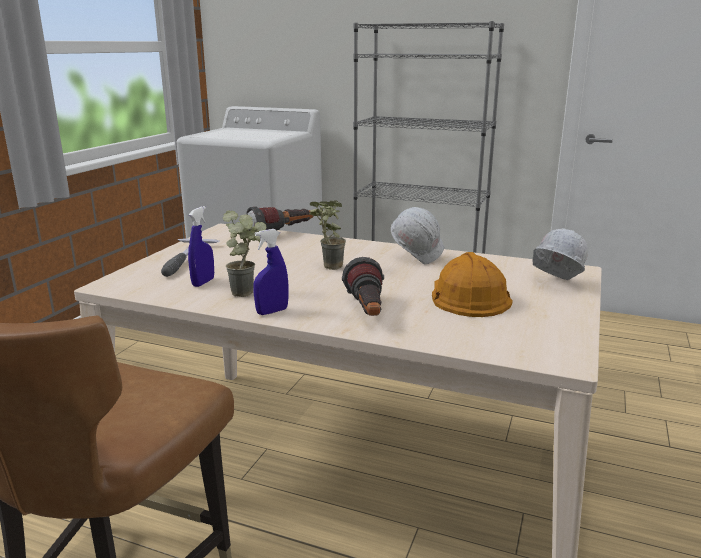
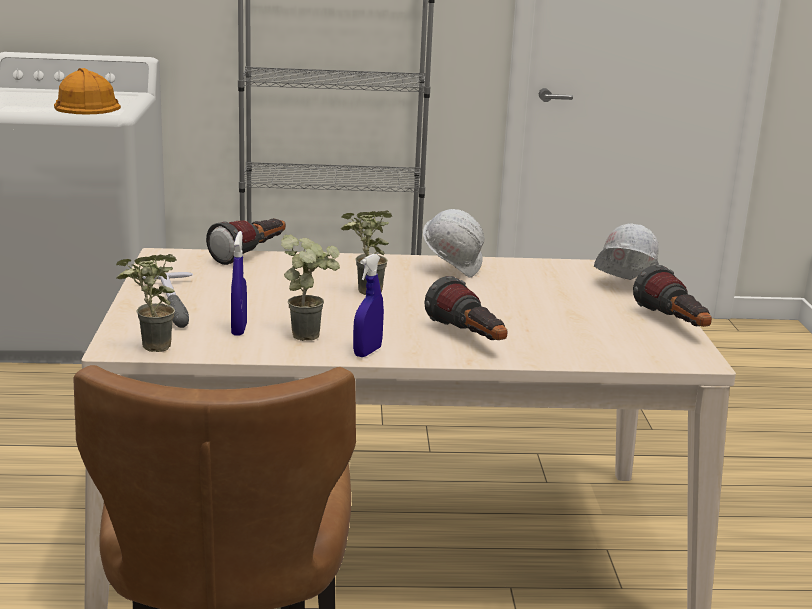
camera: 25 degrees left, 0 degrees up
orange hard hat [432,252,513,317] -> orange hard hat moved to [54,68,121,114]
none -> potted plant [116,254,177,352]
none -> flashlight [633,265,712,327]

